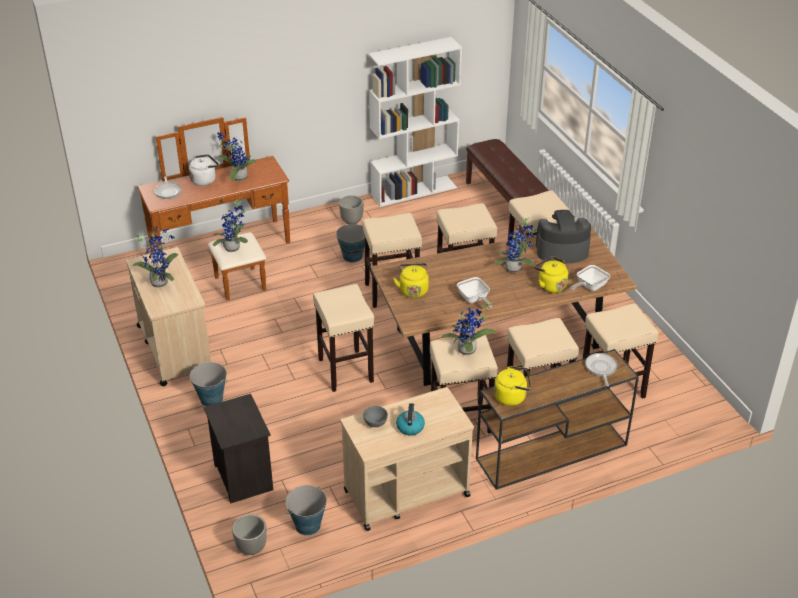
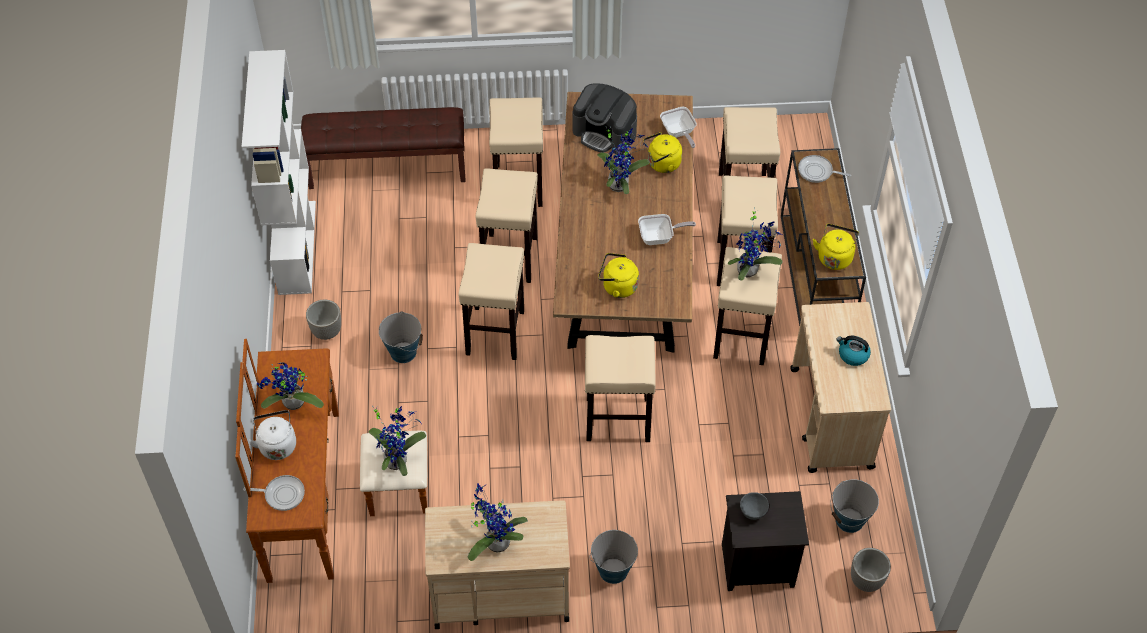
camera: 70 degrees left, 15 degrees up
grey bowl [363,406,388,427] -> grey bowl moved to [740,492,769,520]
coffee machine [536,210,591,264] -> coffee machine turned 75 degrees counterclockwise [573,83,637,154]

